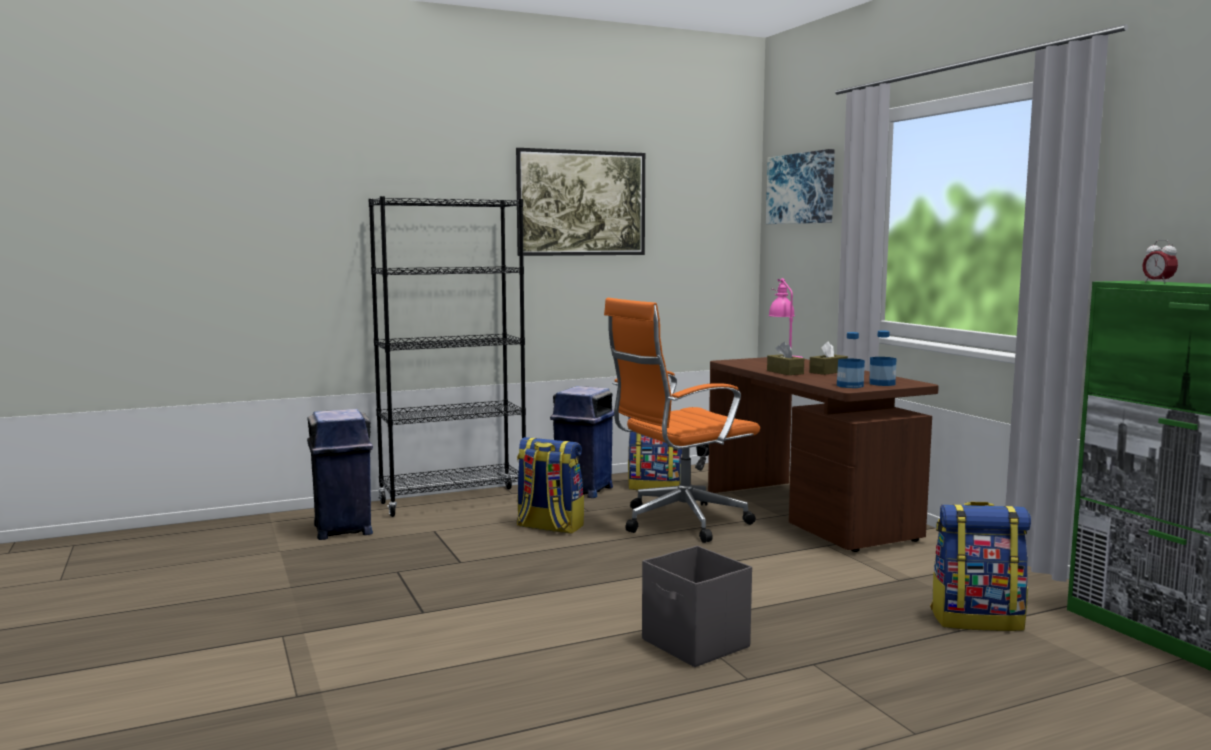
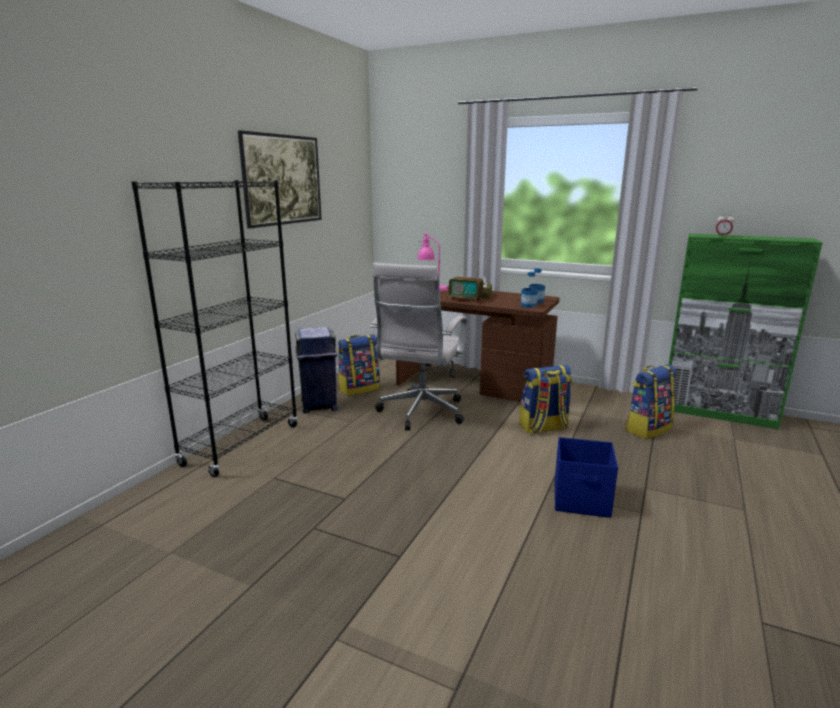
camera: 40 degrees left, 10 degrees up
blue trash can [307,409,373,540] -> none
backpack [517,437,584,534] -> backpack moved to [519,365,572,434]
orange office chair [604,298,760,543] -> white office chair [370,263,467,431]
grey storage box [642,546,752,667] -> blue storage box [555,437,618,518]
picture [766,149,835,224] -> none
brown tissue box [767,342,804,375] -> radio [449,261,483,302]

